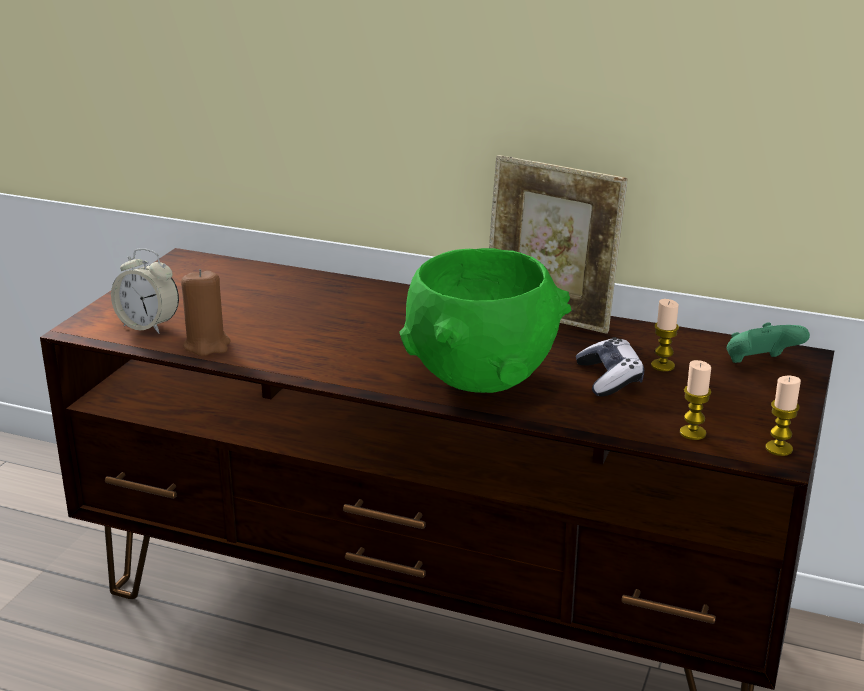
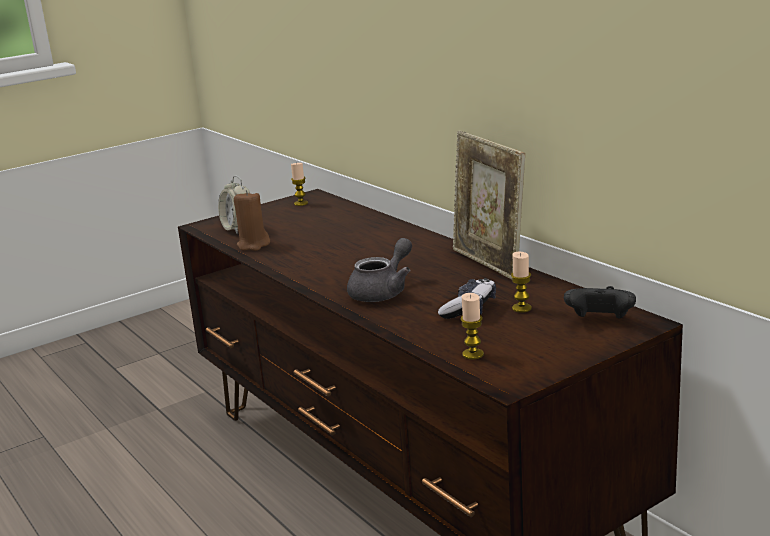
camera: 35 degrees right, 5 degrees down
green bowl [399,248,571,393] -> grey teapot [347,238,412,302]
green game controller [727,322,810,363] -> black game controller [564,286,636,319]
candle [766,376,801,456] -> candle moved to [291,162,308,206]

